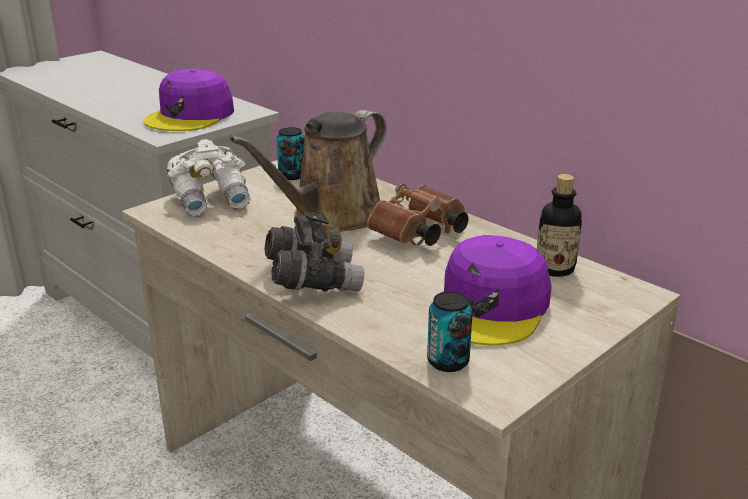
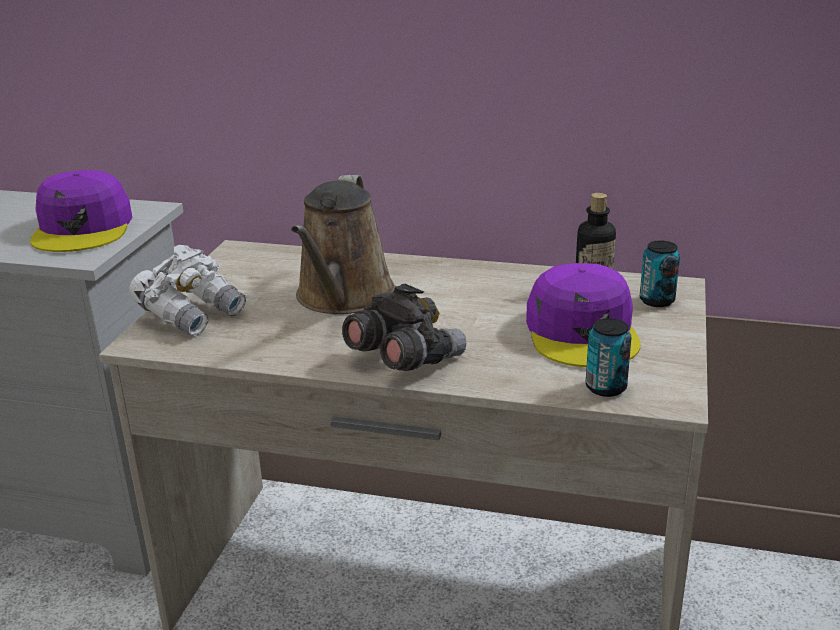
camera: 30 degrees left, 0 degrees up
can [276,127,305,180] -> can moved to [640,240,680,307]
brown binoculars [367,184,469,246] -> none

